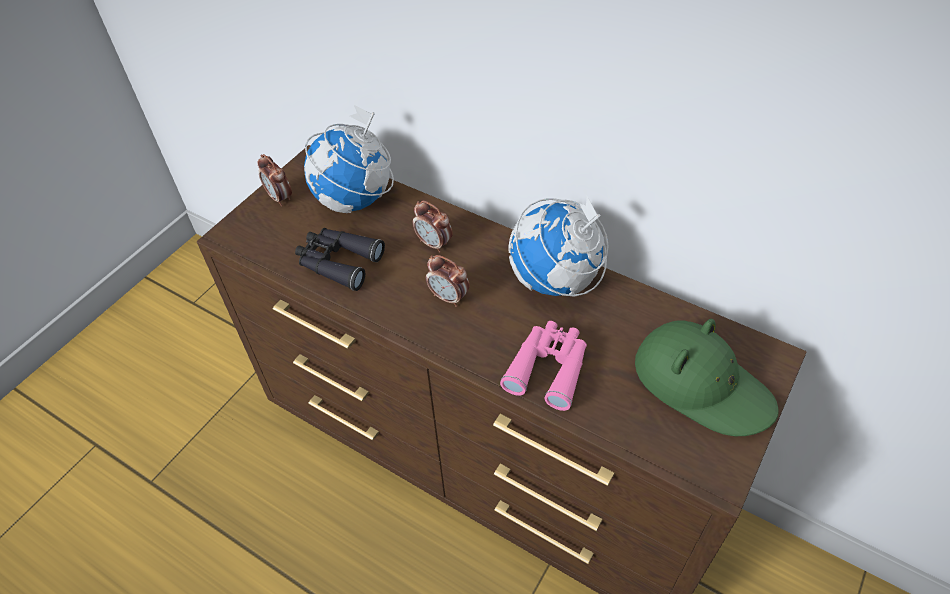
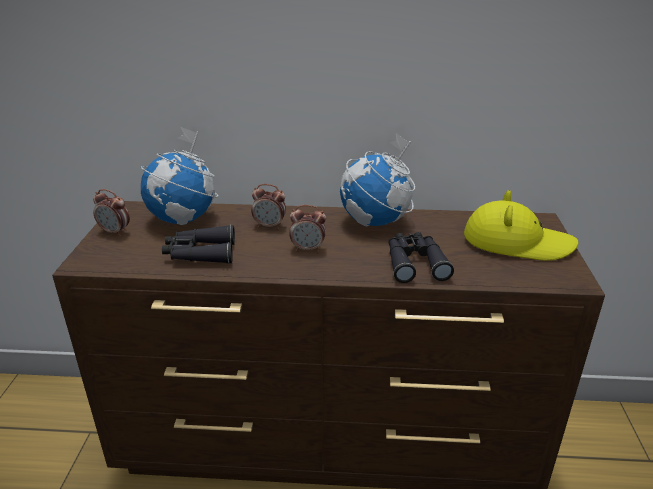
camera: 30 degrees left, 20 degrees down
pink binoculars [500,321,587,411] -> black binoculars [389,232,454,283]
green hat [635,319,778,436] -> yellow hat [464,190,578,261]

